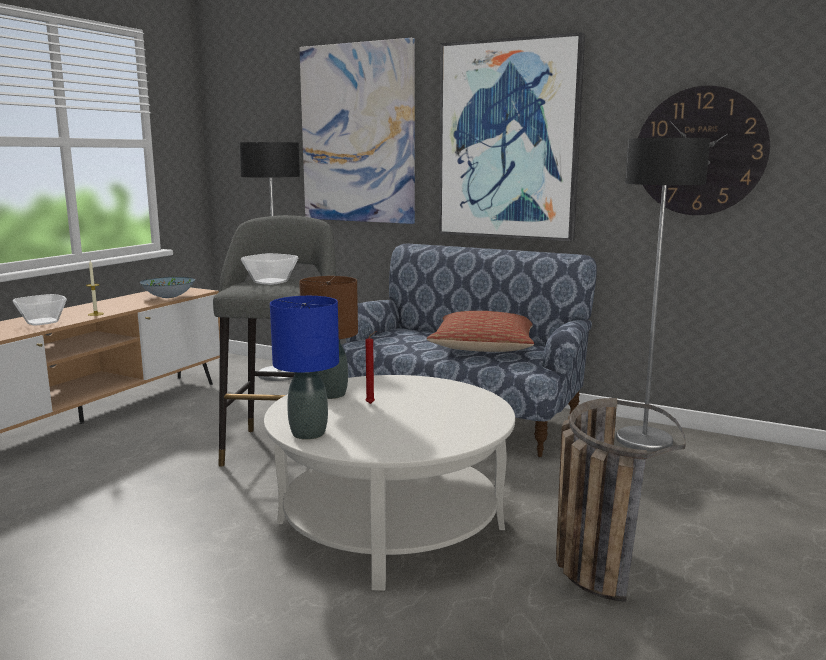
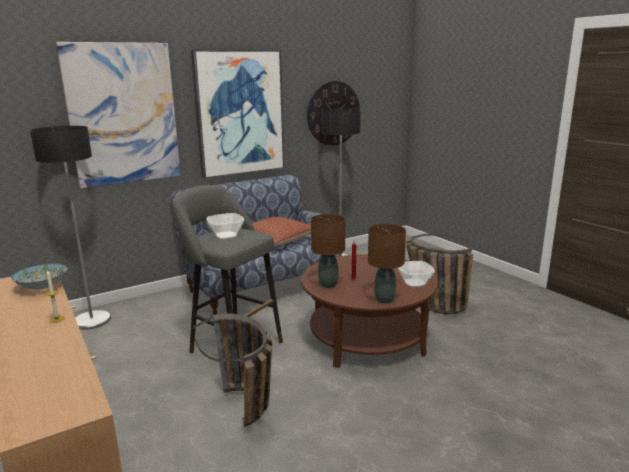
camera: 60 degrees left, 5 degrees up
bowl [13,294,67,325] -> bowl moved to [398,261,435,287]
white coffee table [264,375,515,591] -> brown coffee table [301,254,438,368]
blue table lamp [270,296,339,440] -> brown table lamp [368,224,406,303]
none -> basket [193,313,272,427]

